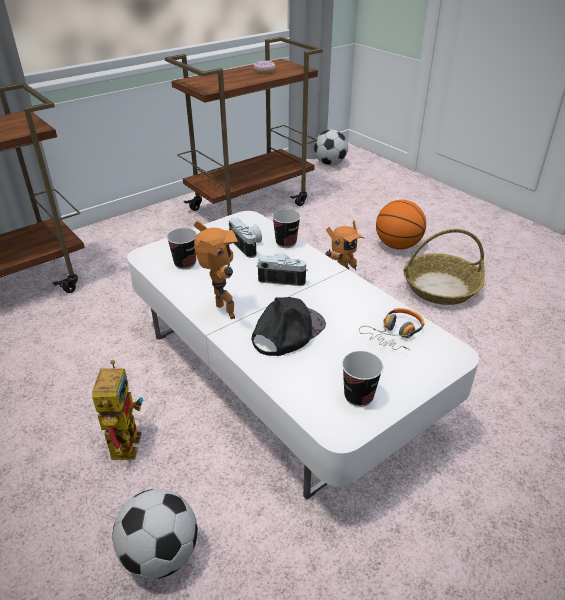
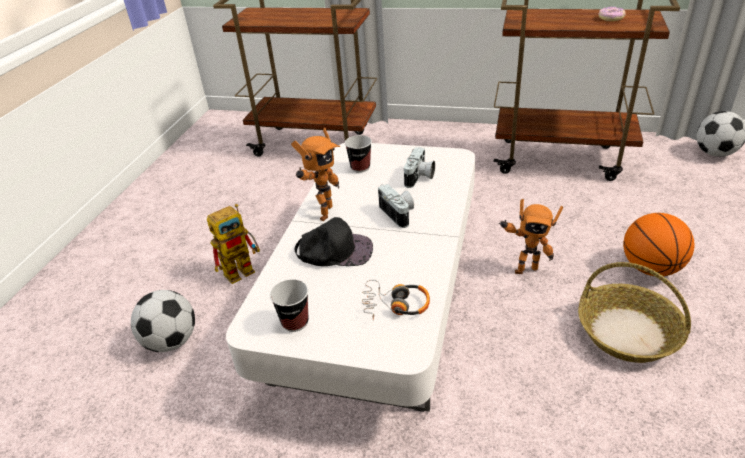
camera: 55 degrees right, 0 degrees up
cup [272,209,301,248] -> none

